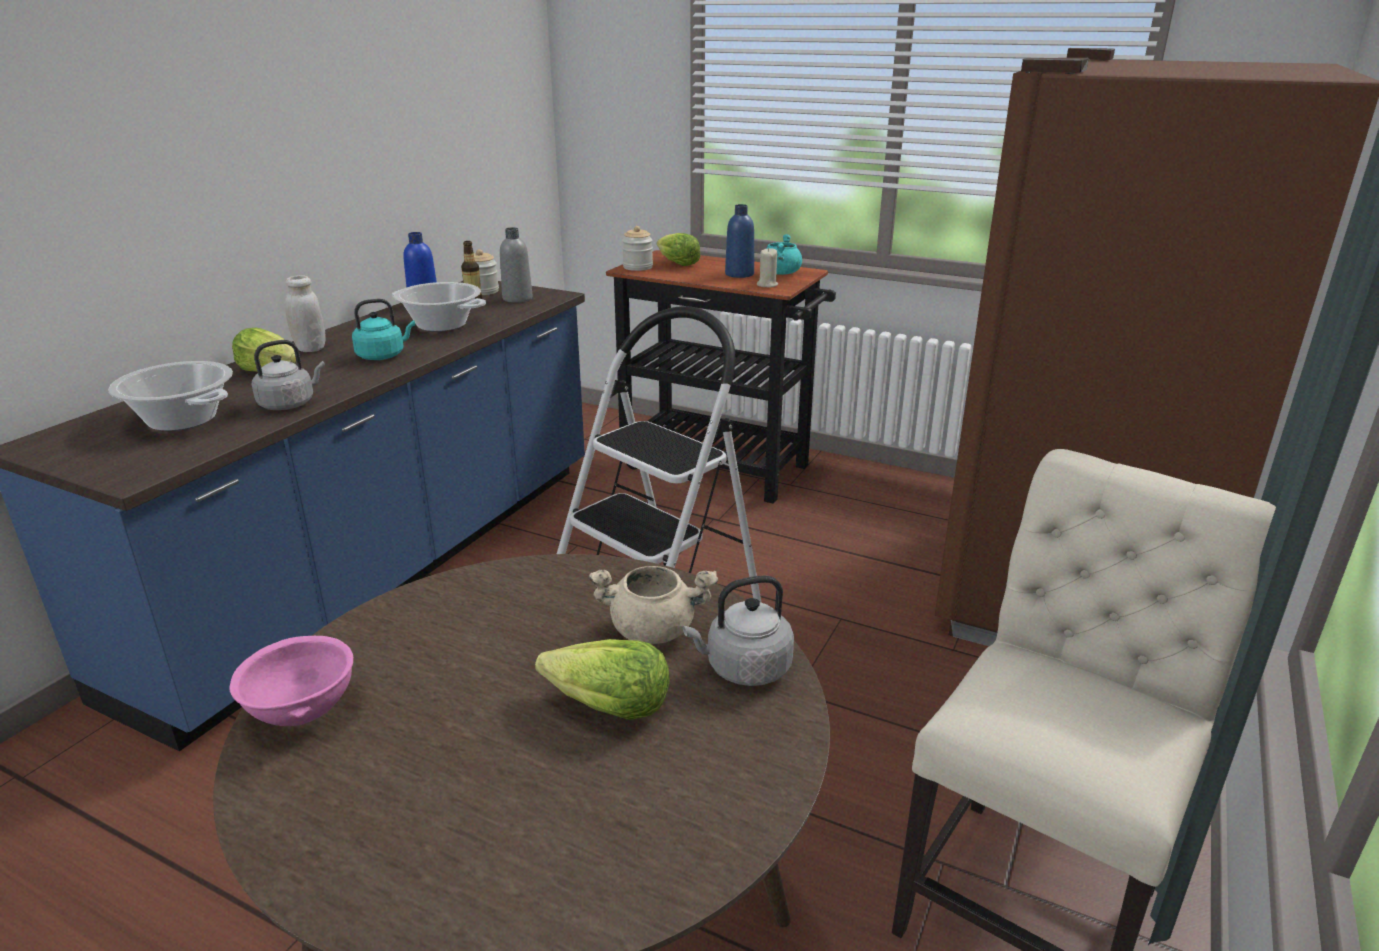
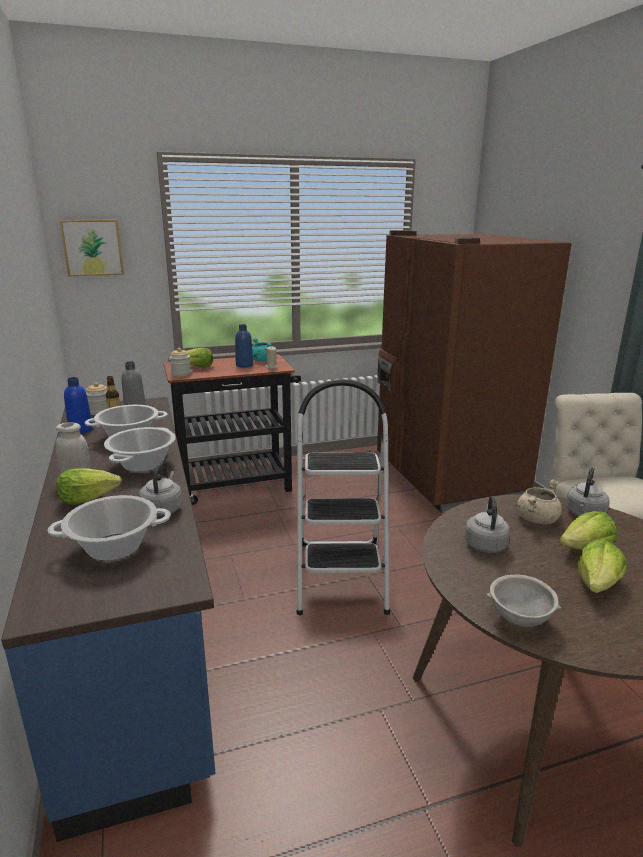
camera: 45 degrees left, 5 degrees down
pink bowl [229,636,353,726] -> grey bowl [487,575,561,627]
turquoise kettle [352,299,415,360] -> cooking pot [104,427,176,472]
none -> picture [60,220,124,276]
none -> grey kettle [465,496,510,553]
none -> lettuce [578,539,627,593]

